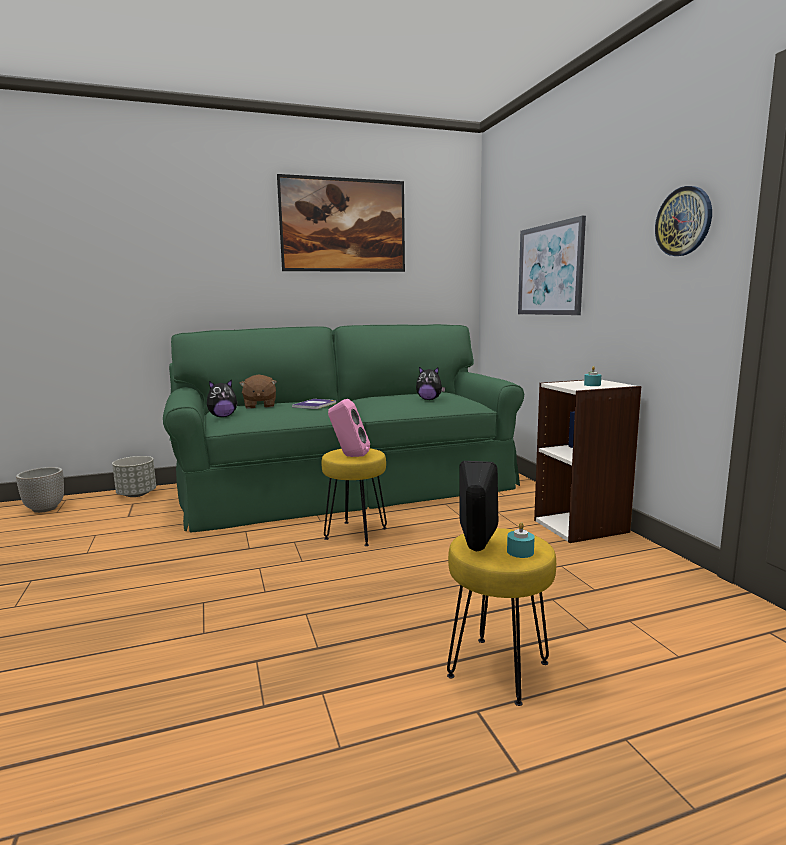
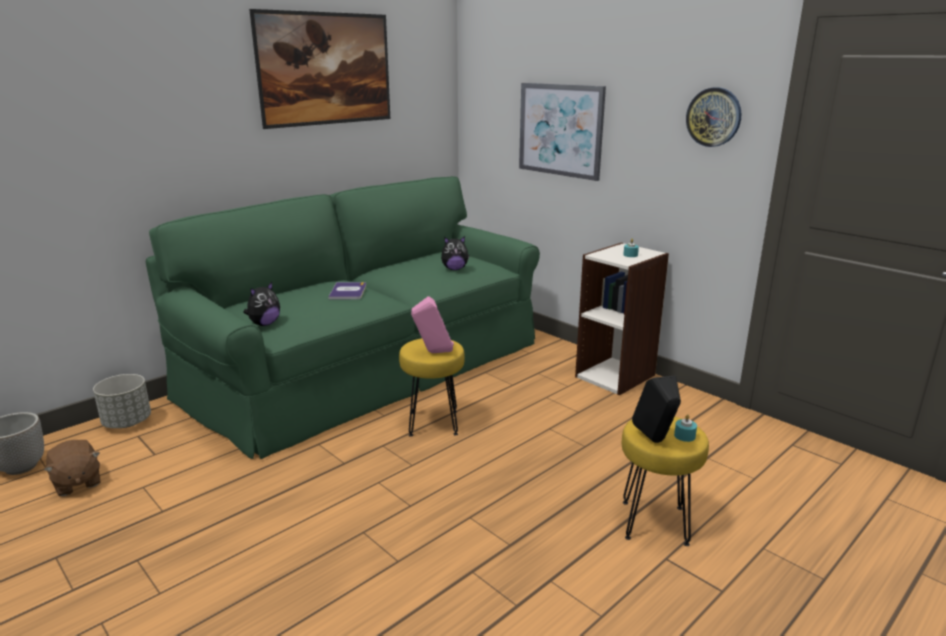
camera: 25 degrees left, 10 degrees up
brown plush toy [239,374,277,409] -> brown plush toy moved to [44,440,100,496]

